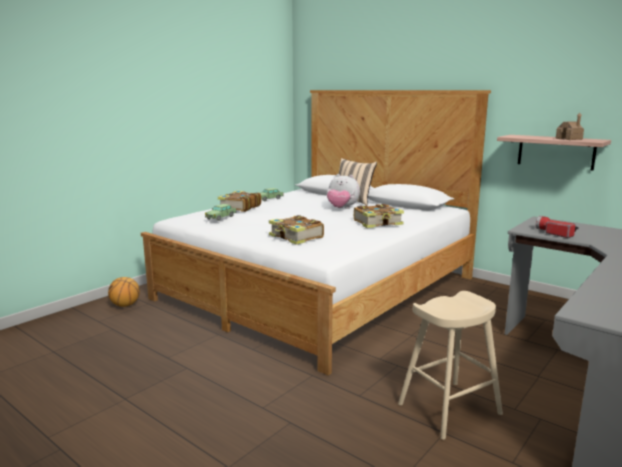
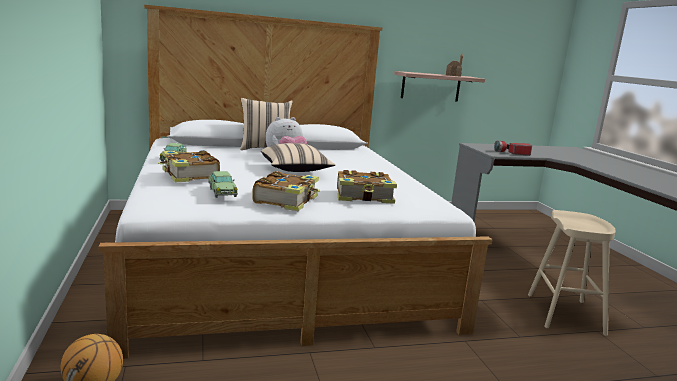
camera: 55 degrees left, 0 degrees up
book [354,204,404,228] -> book moved to [252,171,320,211]
none -> beige pillow [261,143,335,172]

